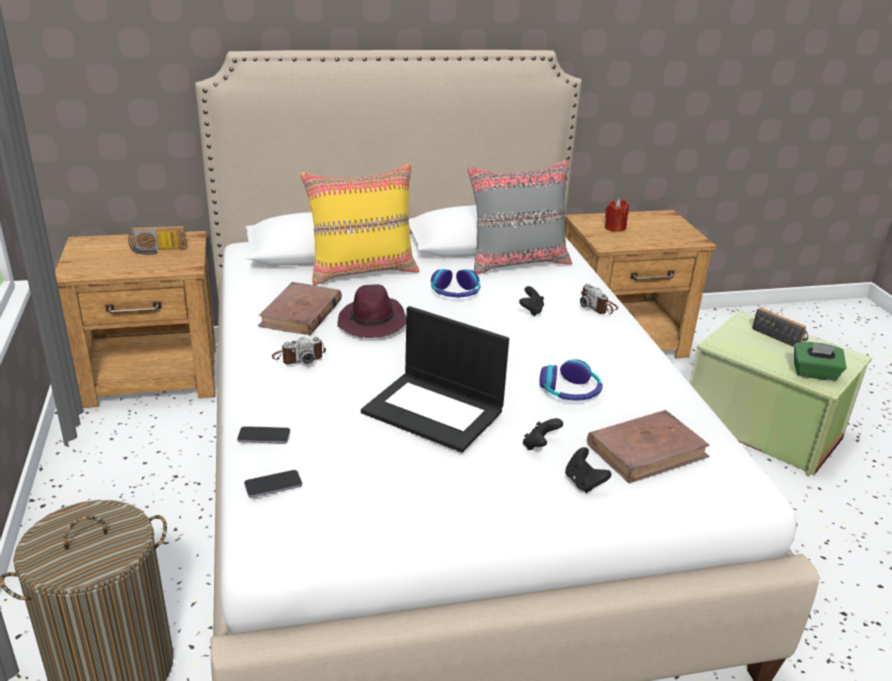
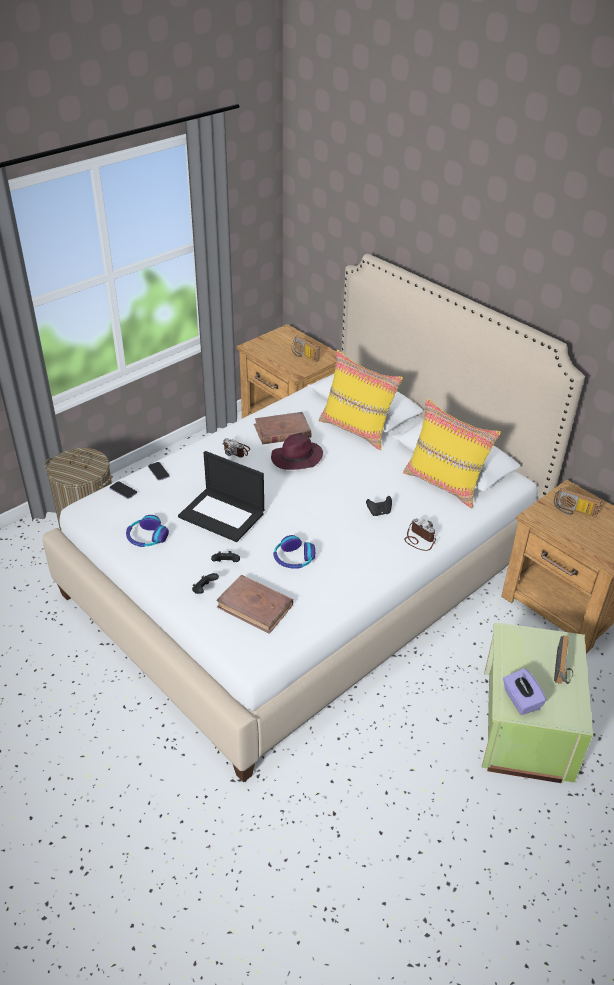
camera: 60 degrees right, 10 degrees up
laptop [361,306,509,453] -> laptop turned 60 degrees counterclockwise [178,451,264,542]
headphones [431,269,481,298] -> headphones moved to [126,515,169,547]
grey pillow [467,159,572,275] -> yellow pillow [403,399,501,508]
camera [580,284,618,314] -> camera turned 105 degrees clockwise [404,518,436,551]
red candle [605,199,629,232] -> radio [554,488,602,517]
green tissue box [794,342,846,381] -> purple tissue box [503,668,546,715]

